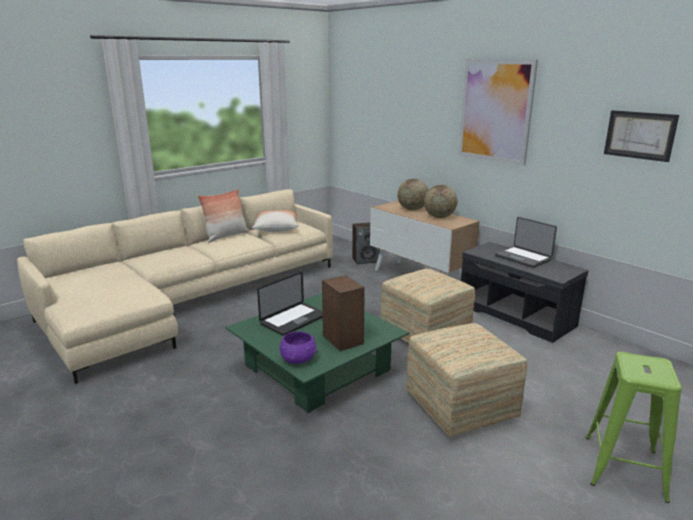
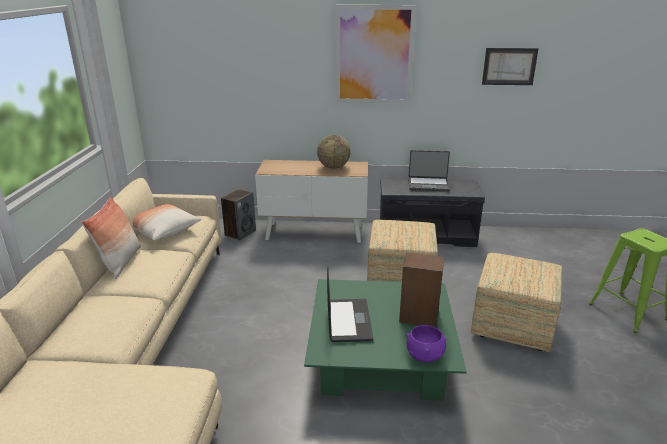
camera: 45 degrees left, 5 degrees up
globe [397,179,428,210] -> none

